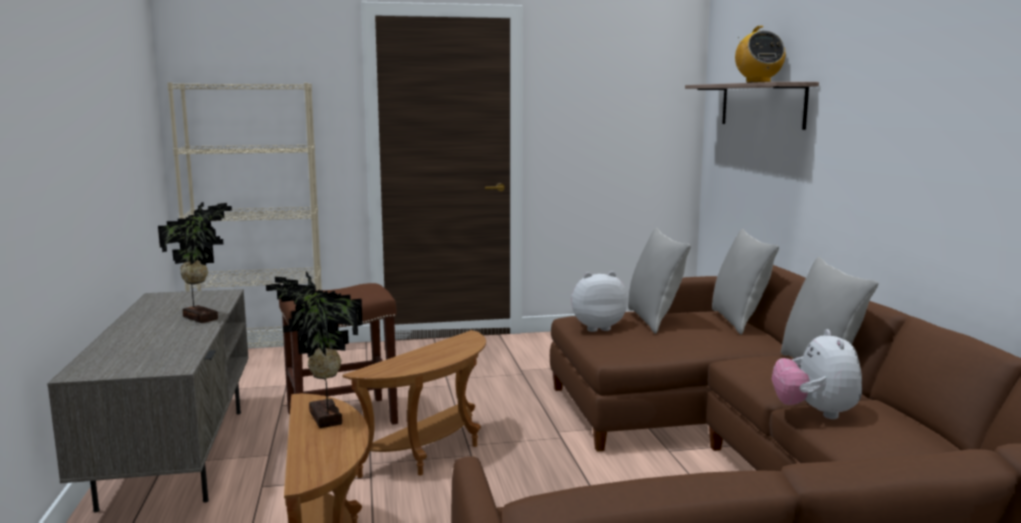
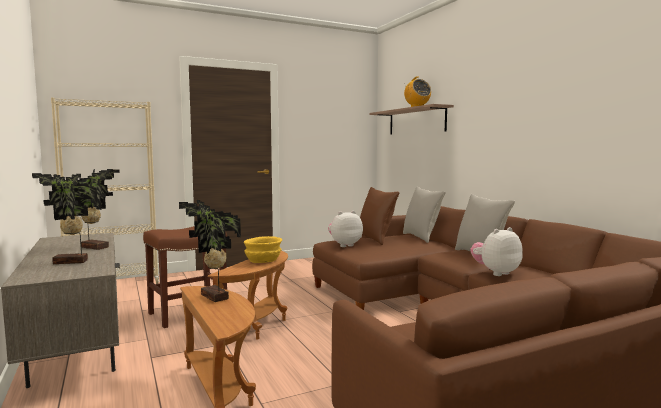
camera: 15 degrees left, 5 degrees down
grey pillow [628,227,691,334] -> brown pillow [360,187,399,245]
plush toy [772,329,862,419] -> plush toy turned 75 degrees clockwise [470,227,523,276]
none -> potted plant [32,173,98,264]
none -> yellow bowl [244,236,282,263]

